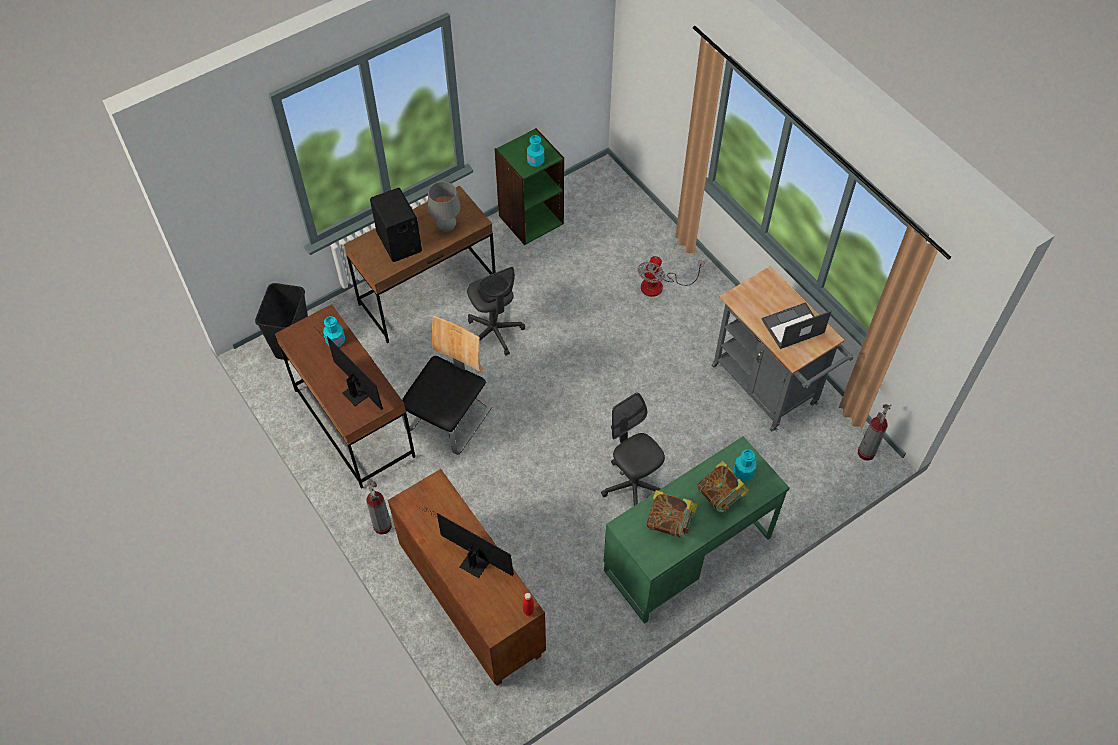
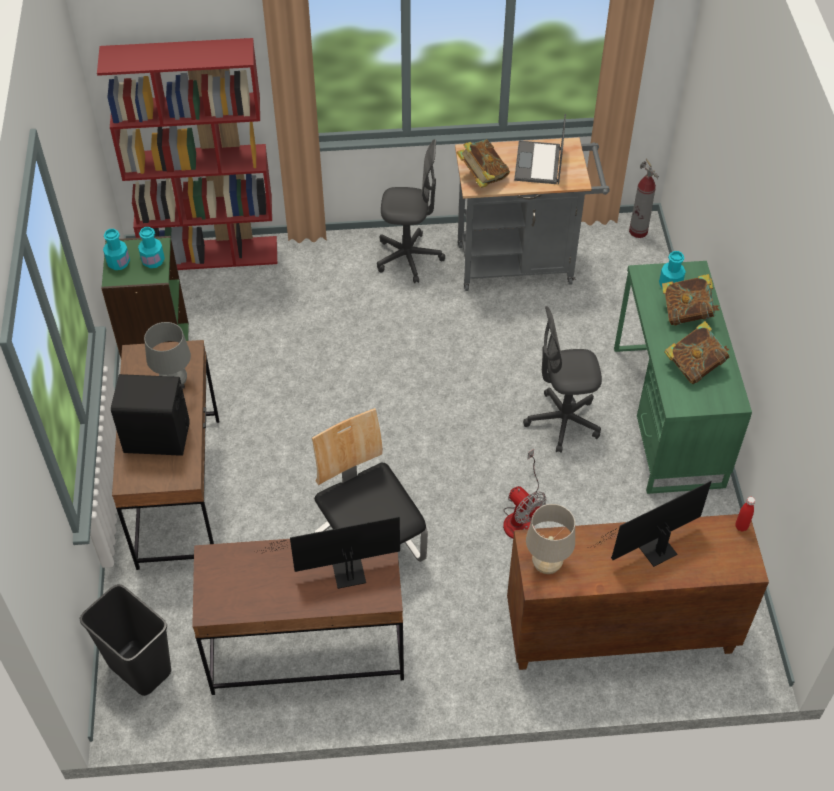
camera: 60 degrees left, 5 degrees down
turquoise bottle [323,316,345,347] -> turquoise bottle moved to [103,229,130,270]
fire extinguisher [366,481,392,535] -> none
grey office chair [467,267,525,356] -> grey office chair moved to [377,139,445,283]
fan [638,256,705,297] -> fan moved to [503,449,546,539]
none -> red bookcase [97,38,277,270]
none -> book [456,139,510,188]
none -> beige table lamp [526,504,575,574]

